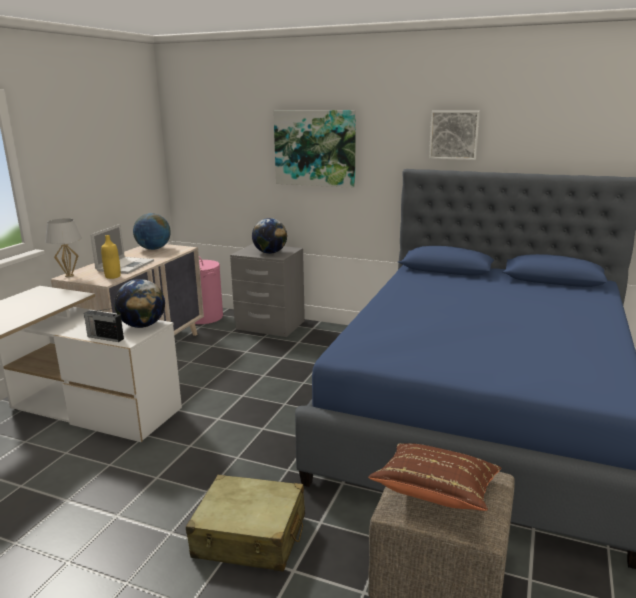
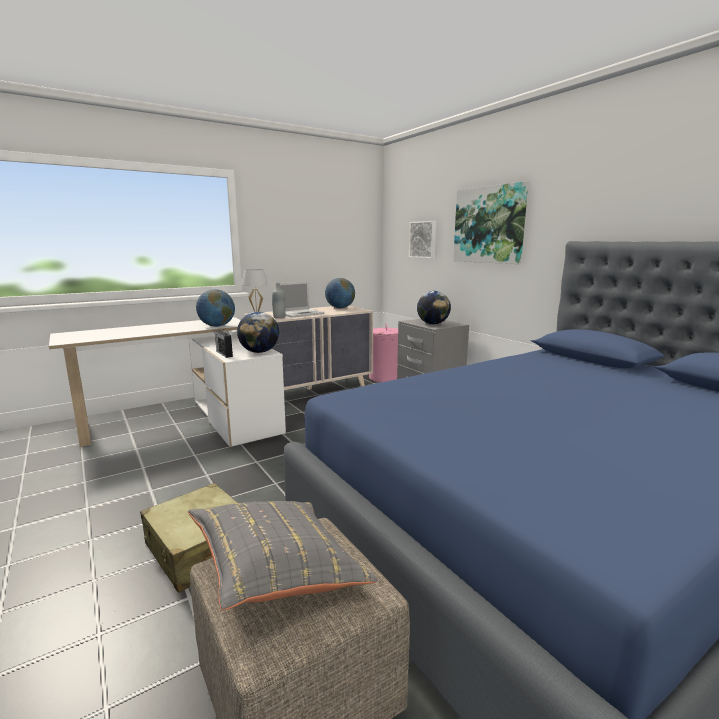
camera: 35 degrees right, 5 degrees down
yellow bottle [101,235,121,279] -> grey bottle [272,283,286,319]
brown pillow [368,443,501,511] -> grey pillow [188,501,378,611]
picture [429,111,480,160] -> picture moved to [409,221,436,259]
none -> globe [196,289,235,327]

